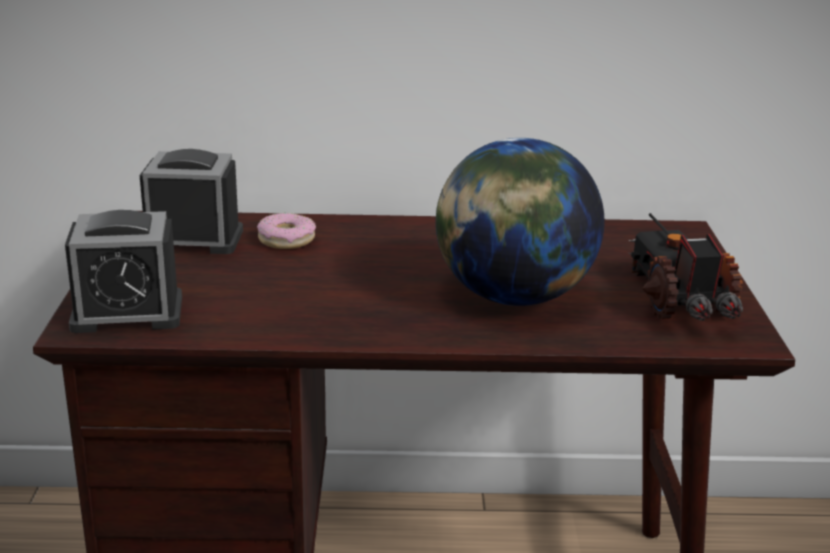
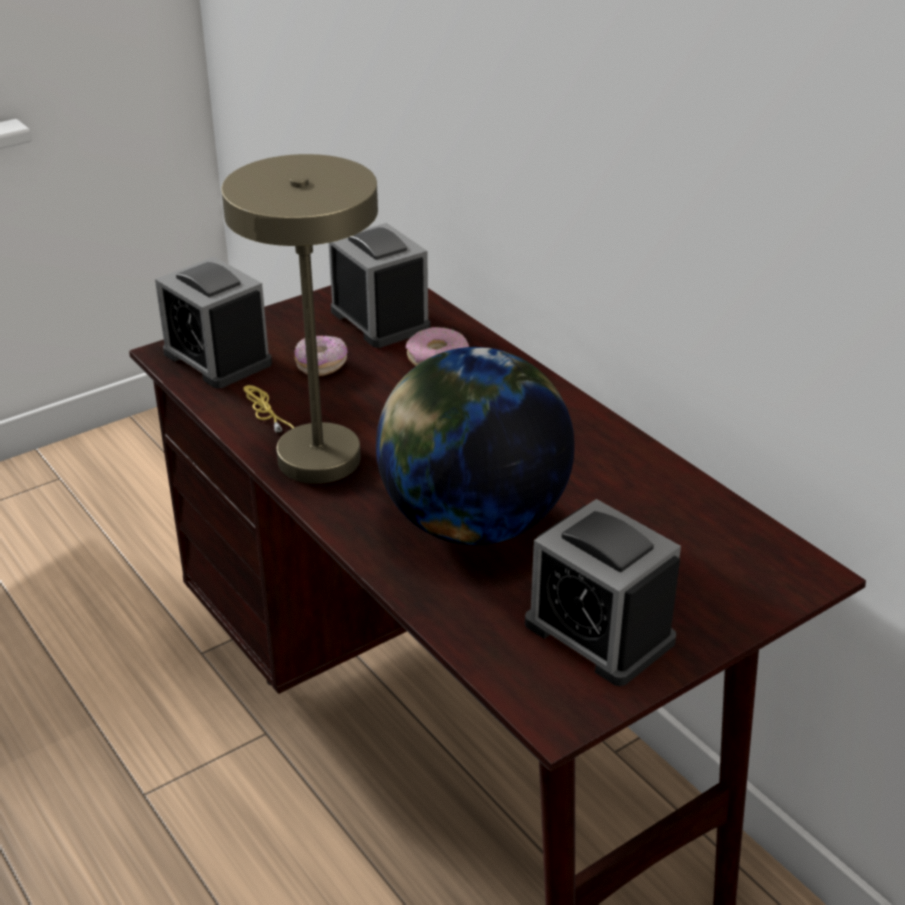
camera: 55 degrees right, 10 degrees up
toy truck [628,213,743,321] -> alarm clock [525,499,681,686]
none -> beige table lamp [221,154,378,484]
none -> donut [294,335,347,376]

